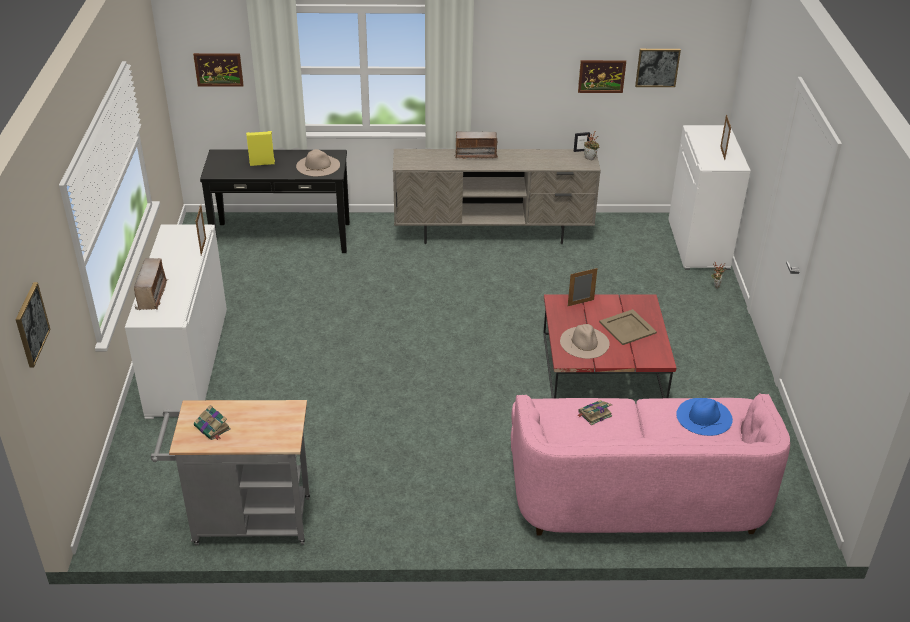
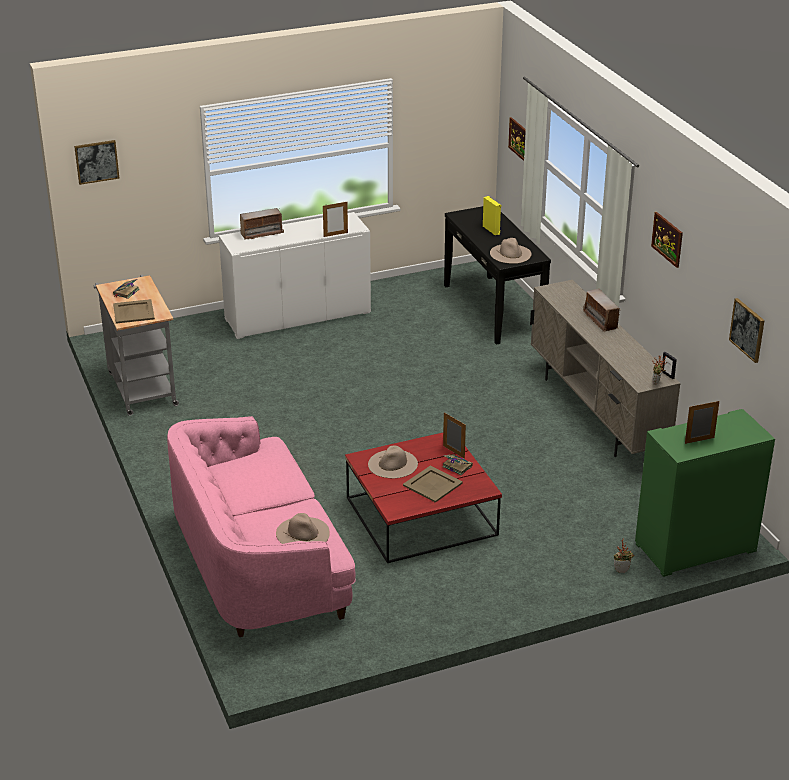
camera: 70 degrees right, 5 degrees down
book [577,400,612,425] -> book moved to [442,454,473,475]
picture [578,60,626,93] -> picture moved to [651,212,683,268]
white cabinet [668,125,751,270] -> green cabinet [635,409,775,577]
blue hat [676,398,733,436] -> beige hat [276,513,330,544]
none -> beige tray [113,299,155,324]

